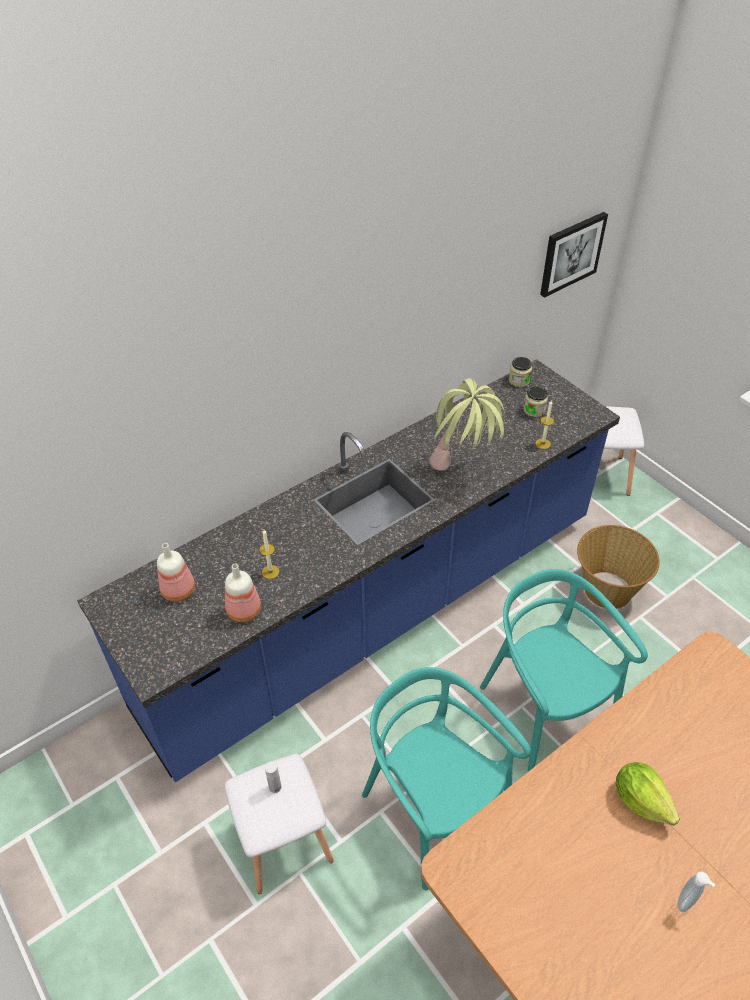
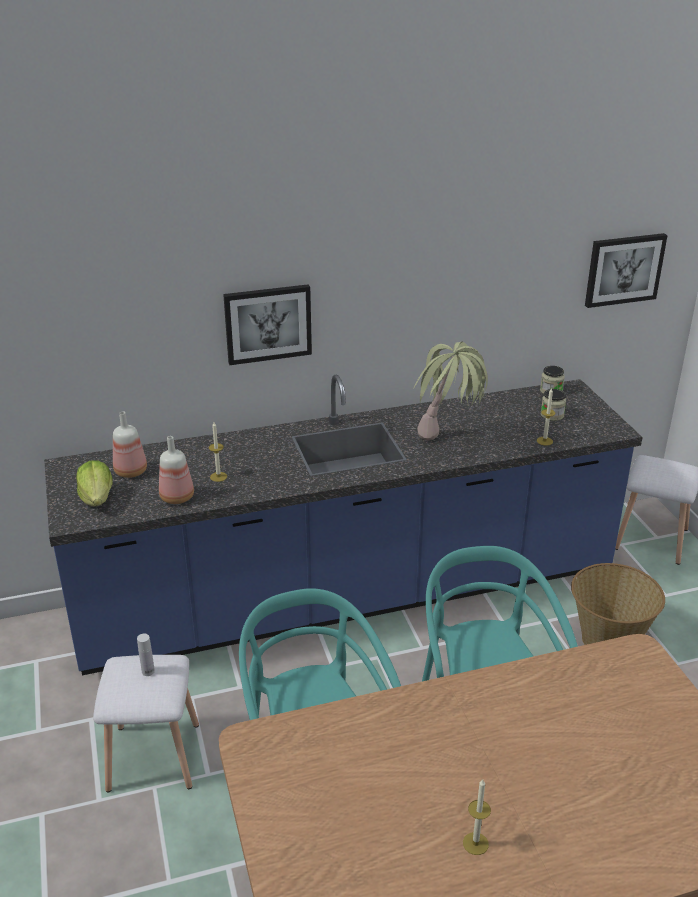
camera: 20 degrees right, 15 degrees down
lettuce [616,762,680,826] -> lettuce moved to [76,461,113,506]
soap dispenser [677,871,715,912] -> candle [463,779,491,855]
none -> picture [223,284,312,365]

